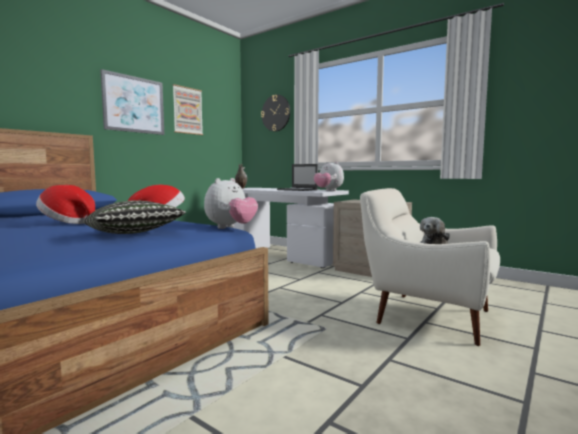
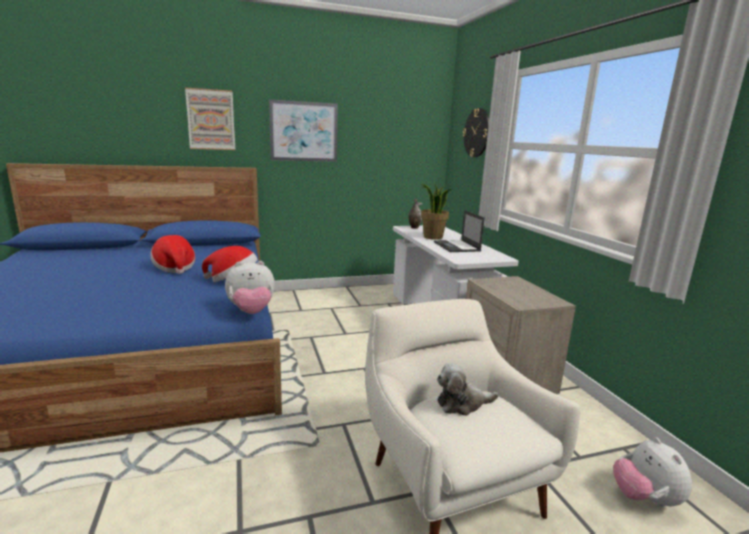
camera: 35 degrees right, 10 degrees up
pillow [83,201,186,234] -> none
picture [172,84,203,135] -> picture moved to [185,87,235,150]
plush toy [314,162,344,191] -> plush toy moved to [613,437,692,507]
none -> potted plant [421,183,452,240]

